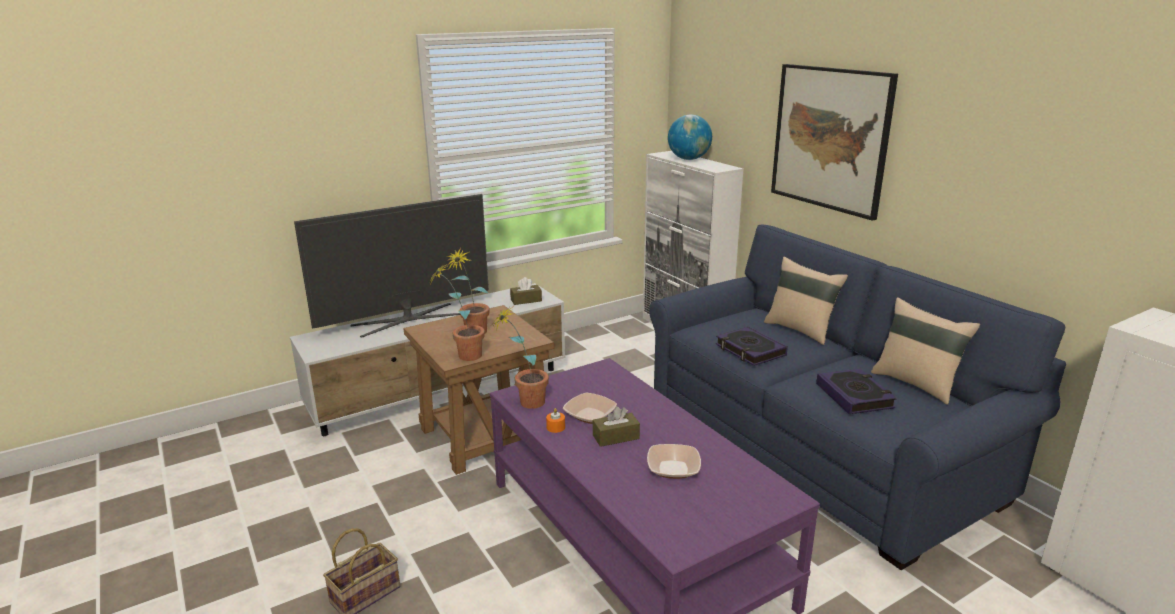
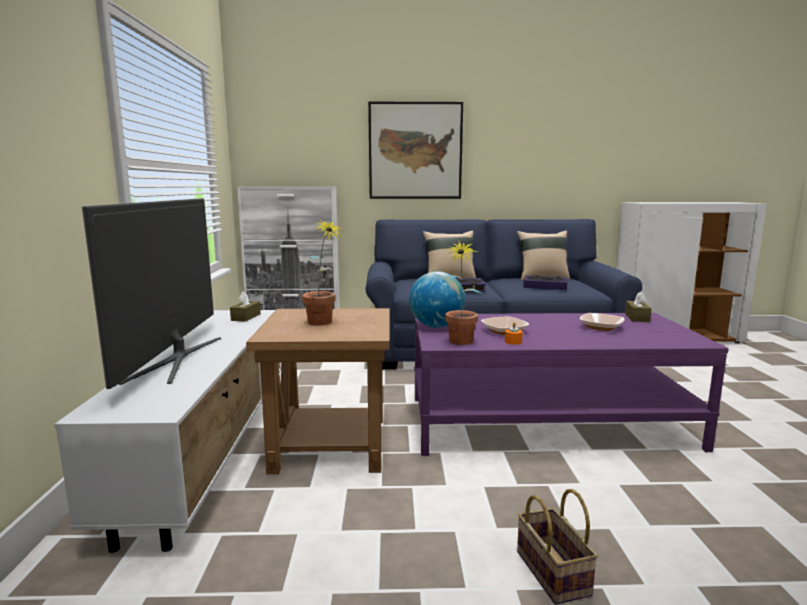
camera: 60 degrees left, 10 degrees down
potted plant [429,264,485,361] -> none
brown tissue box [593,407,640,447] -> brown tissue box moved to [625,291,651,322]
globe [668,115,712,160] -> globe moved to [409,271,465,328]

